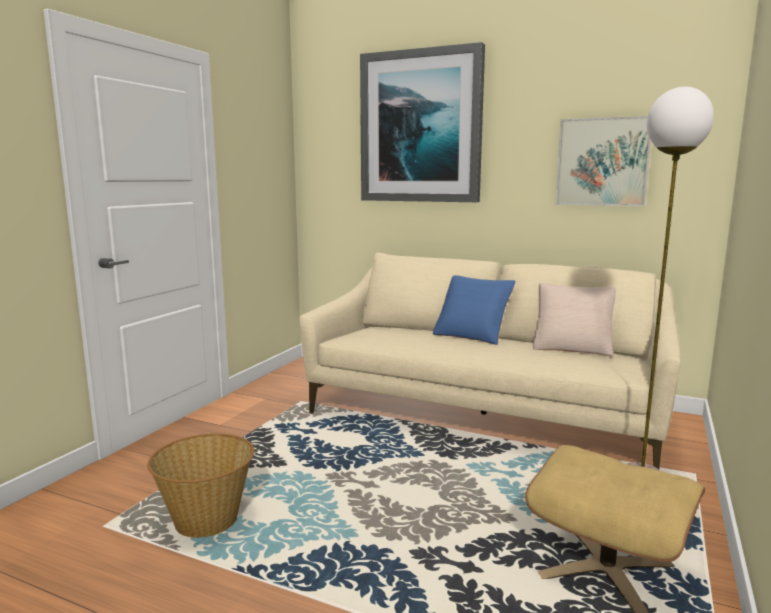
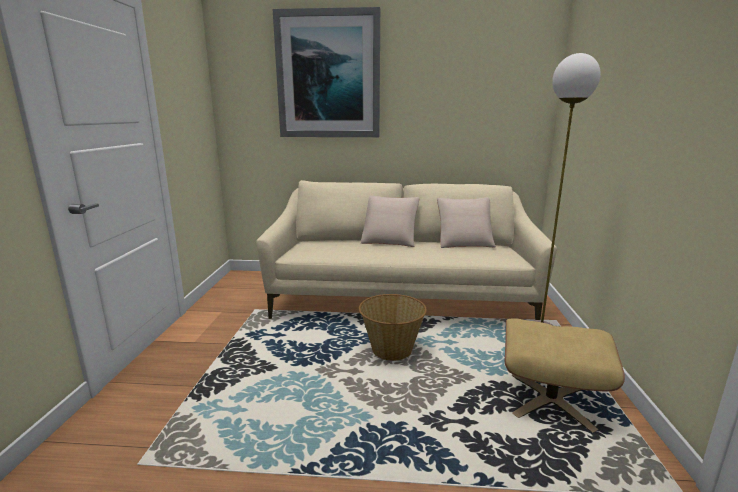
camera: 20 degrees left, 5 degrees up
basket [147,433,255,538] -> basket moved to [359,294,427,361]
blue pillow [433,275,516,345] -> beige pillow [361,196,420,247]
picture [555,116,651,206] -> none

